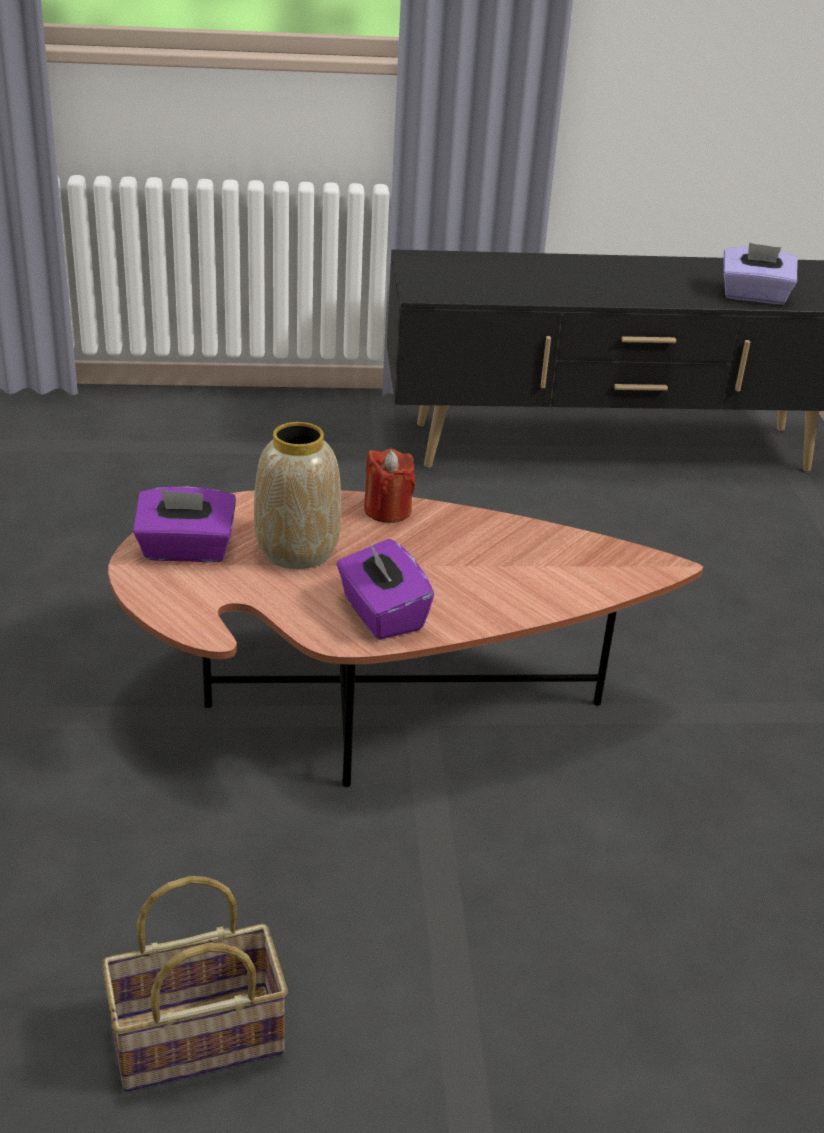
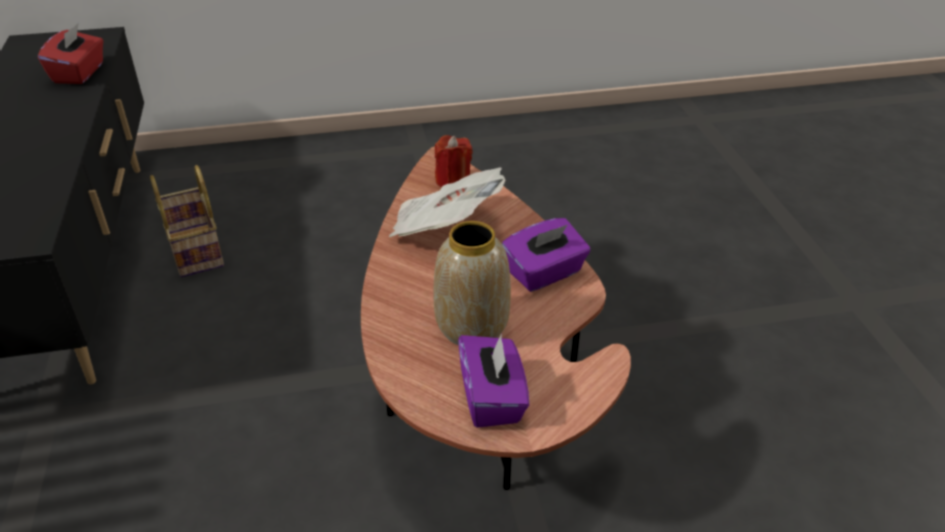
camera: 95 degrees left, 5 degrees up
basket [102,876,288,1092] -> basket moved to [150,165,224,278]
red candle [364,449,416,523] -> red candle moved to [435,135,473,187]
purple tissue box [723,242,798,305] -> red tissue box [38,23,103,84]
none -> newspaper [389,168,505,237]

